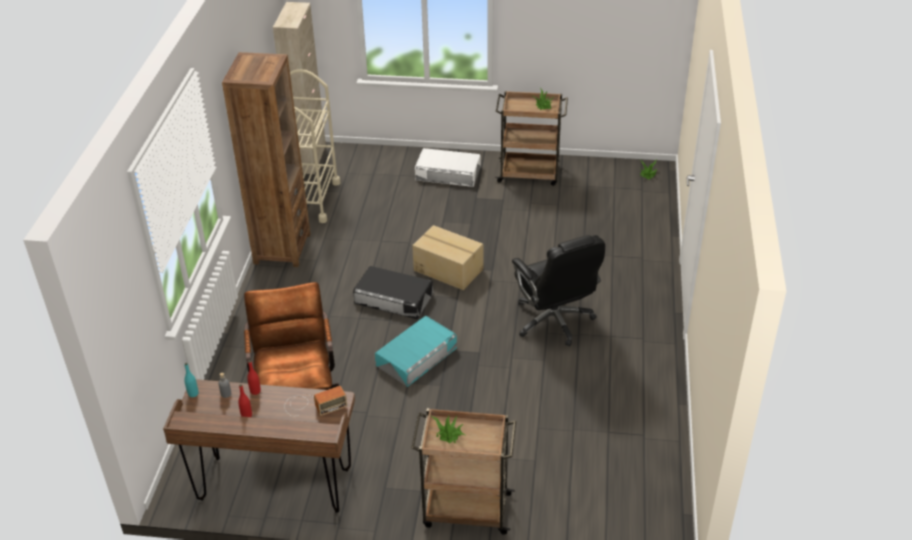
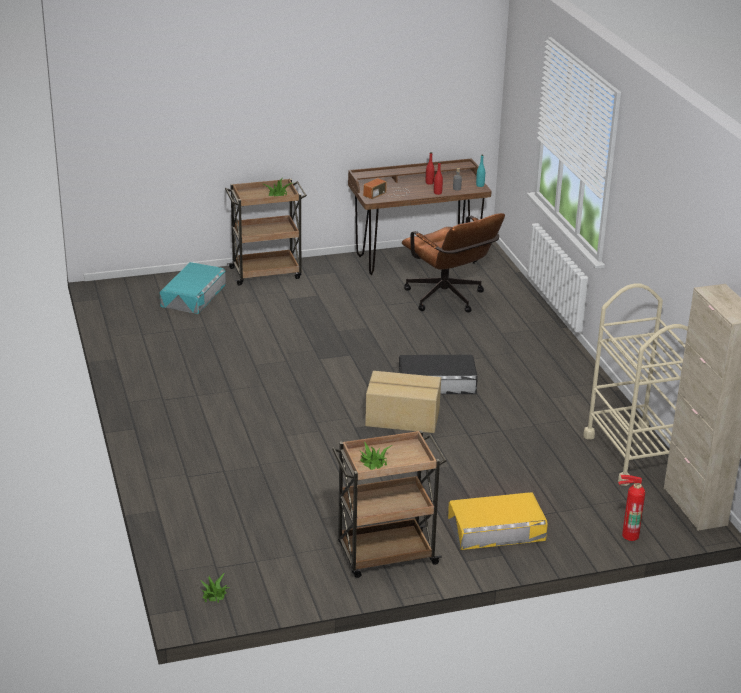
camera: 155 degrees right, 10 degrees down
brown bookcase [222,52,310,267] -> none
turquoise storage box [375,316,457,387] -> turquoise storage box moved to [160,262,226,314]
white storage box [415,148,481,187] -> yellow storage box [448,492,548,550]
black office chair [512,235,605,346] -> none
none -> fire extinguisher [618,475,645,541]

